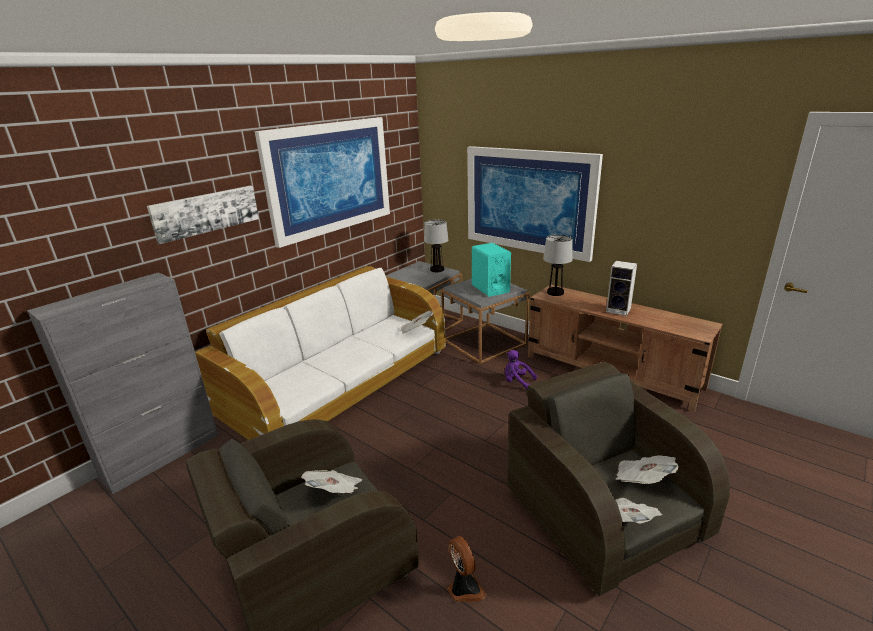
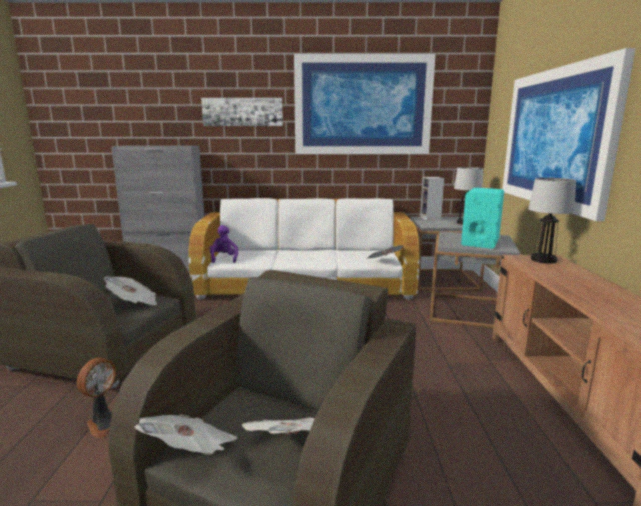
camera: 50 degrees right, 10 degrees down
purple plush toy [505,350,537,390] -> purple plush toy moved to [210,225,238,263]
speaker [606,261,637,316] -> speaker moved to [420,177,444,220]

